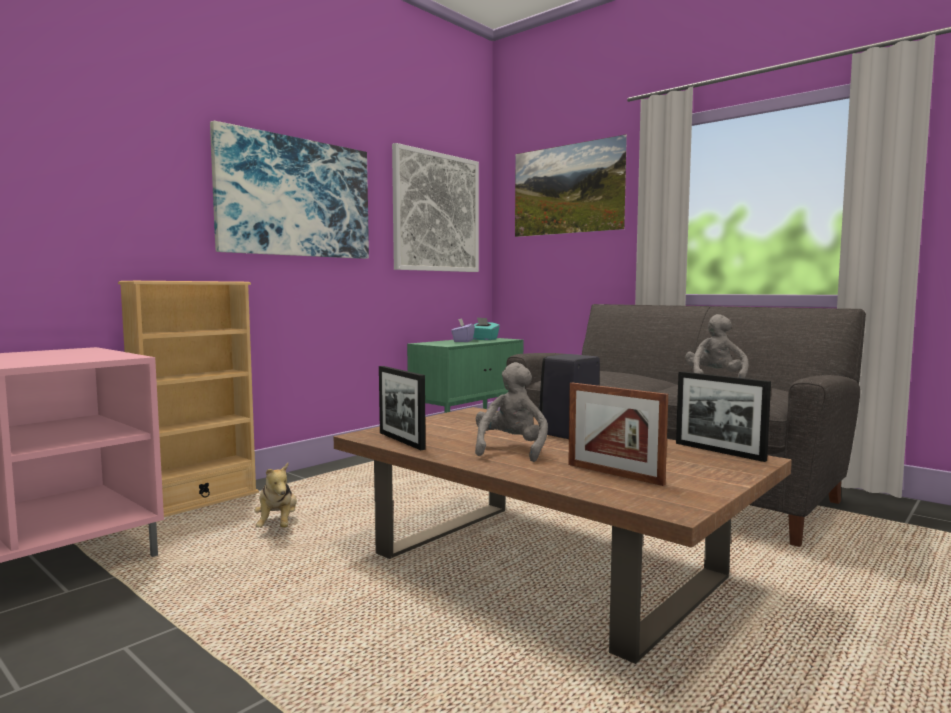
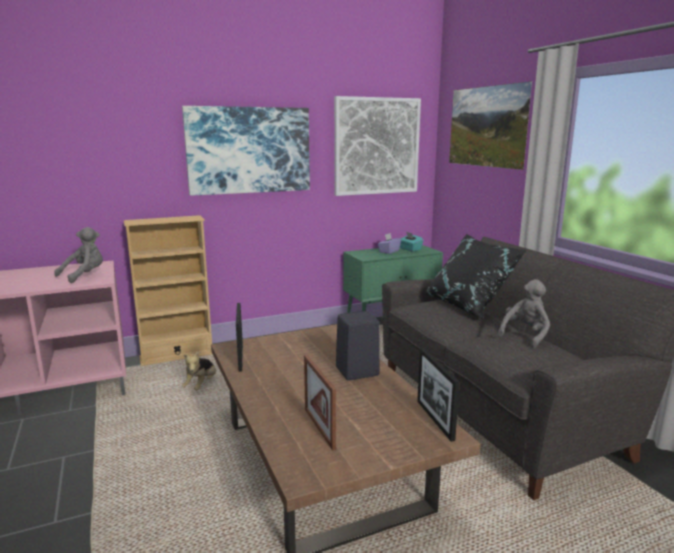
camera: 25 degrees right, 10 degrees up
grey plush toy [475,362,548,462] -> grey plush toy moved to [54,227,103,283]
none -> black pillow [425,234,527,319]

